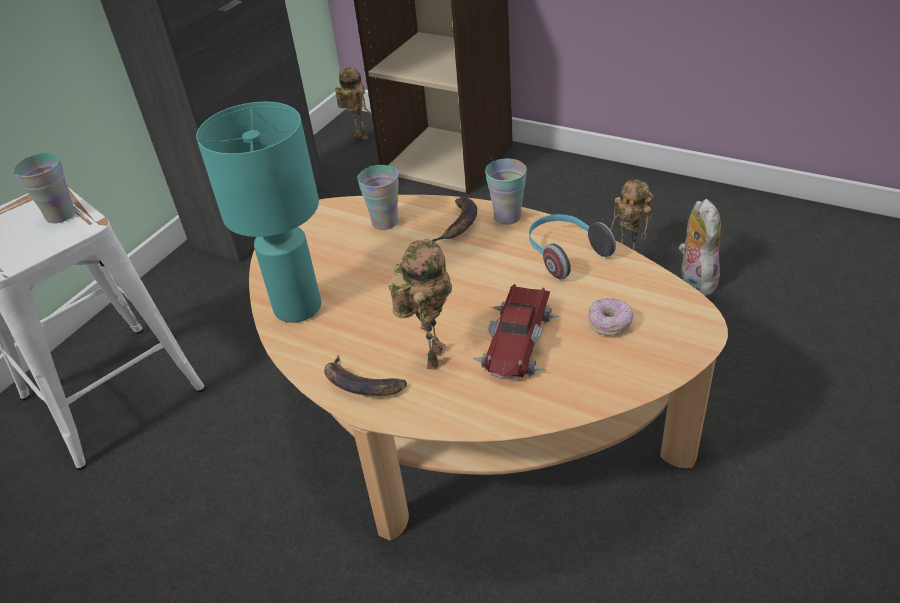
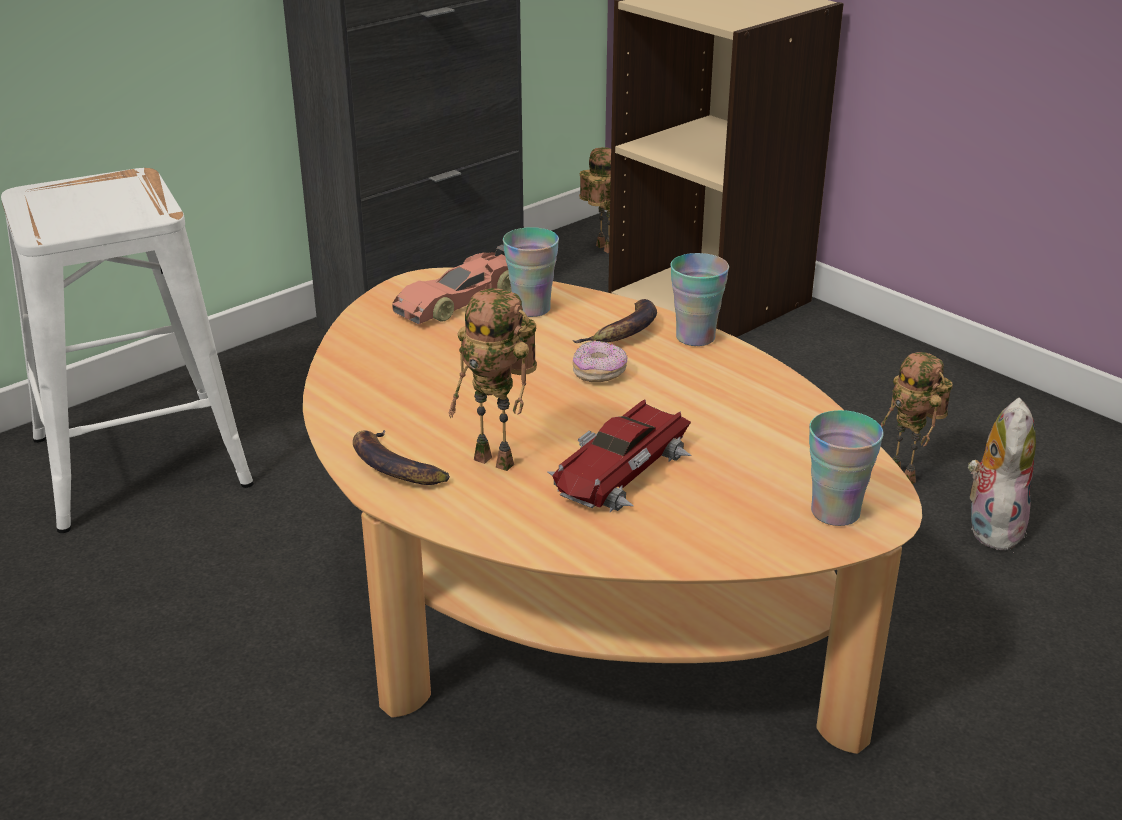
camera: 15 degrees right, 10 degrees down
cup [13,153,75,223] -> cup moved to [809,410,884,526]
turquoise table lamp [196,102,321,323] -> none
toy robot [388,239,452,370] -> toy robot turned 90 degrees clockwise [449,288,537,471]
headphones [529,214,616,280] -> none
donut [588,298,633,336] -> donut moved to [573,341,627,382]
none -> toy car [392,245,512,324]

